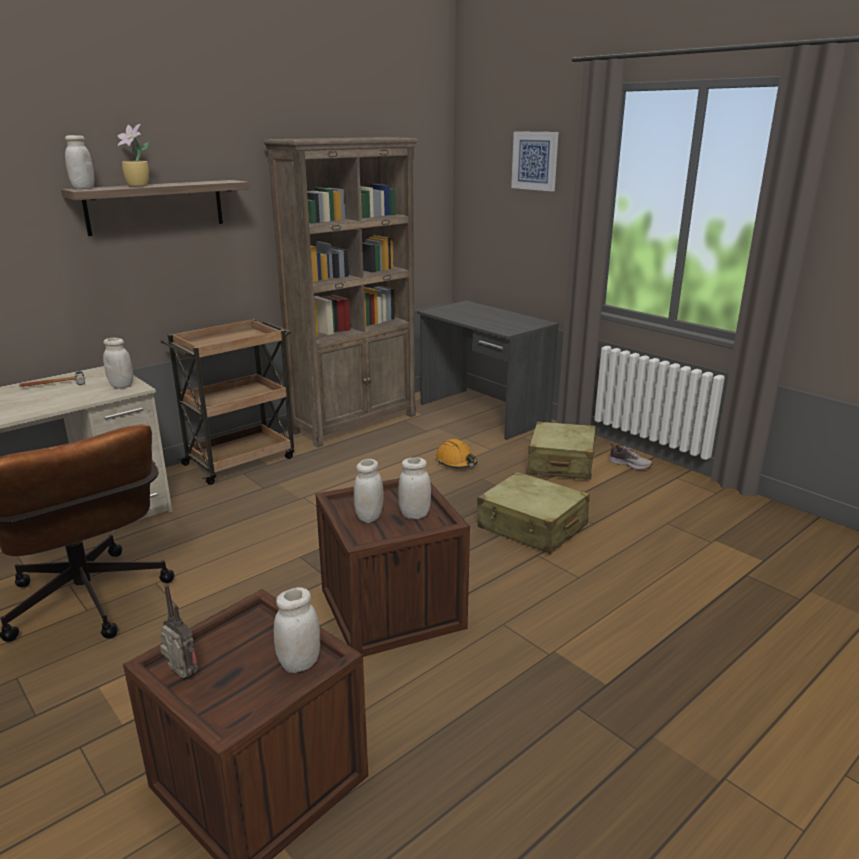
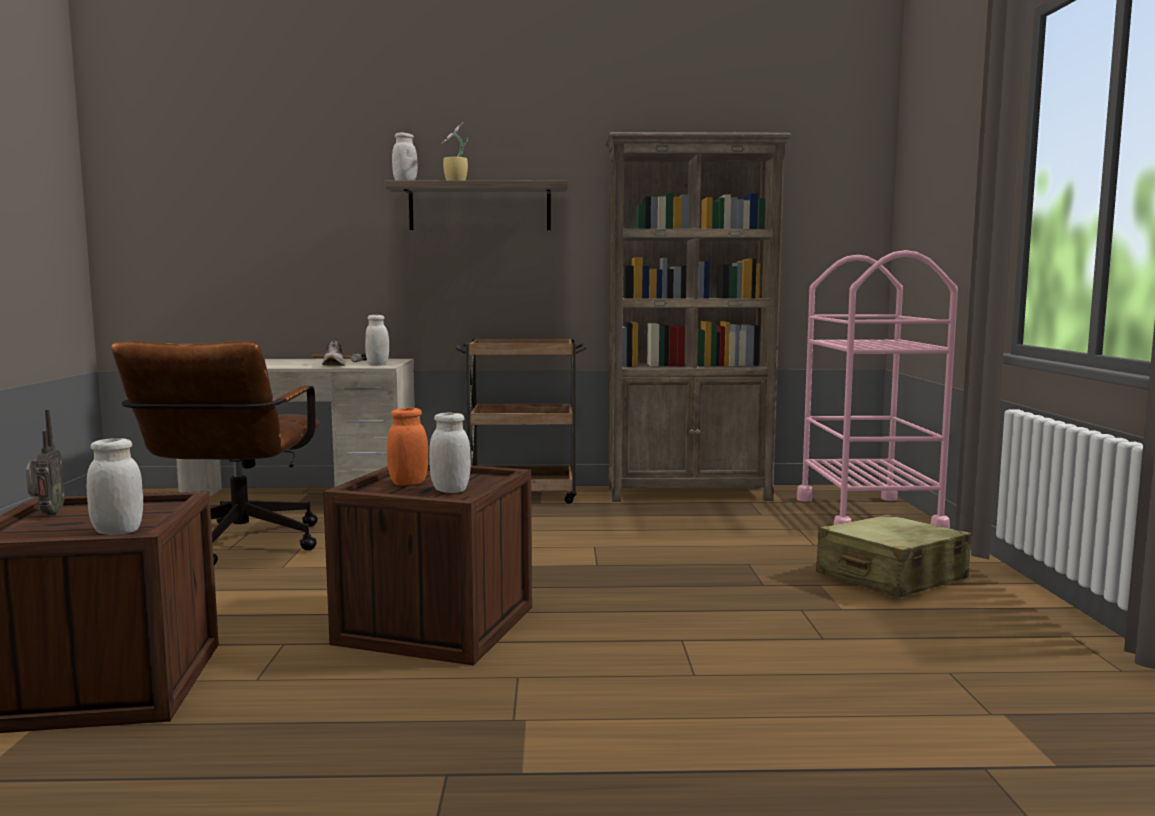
camera: 40 degrees right, 15 degrees down
white jar [354,459,384,523] -> orange jar [387,408,428,485]
grey desk [417,301,559,440] -> pink cart [797,250,958,528]
orange hard hat [436,439,477,468] -> none
beige suitcase [477,472,590,554] -> none
picture [511,131,559,191] -> none
shoe [609,443,653,470] -> shoe moved to [322,341,345,366]

